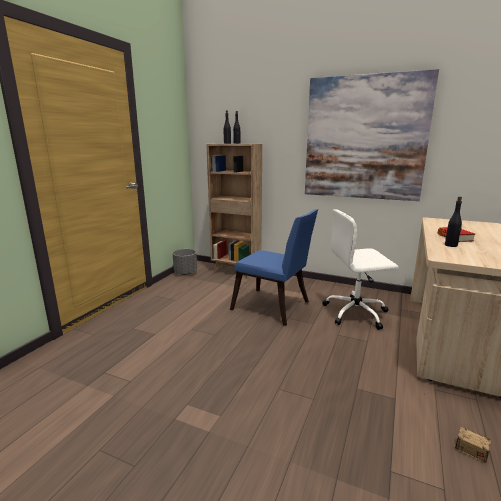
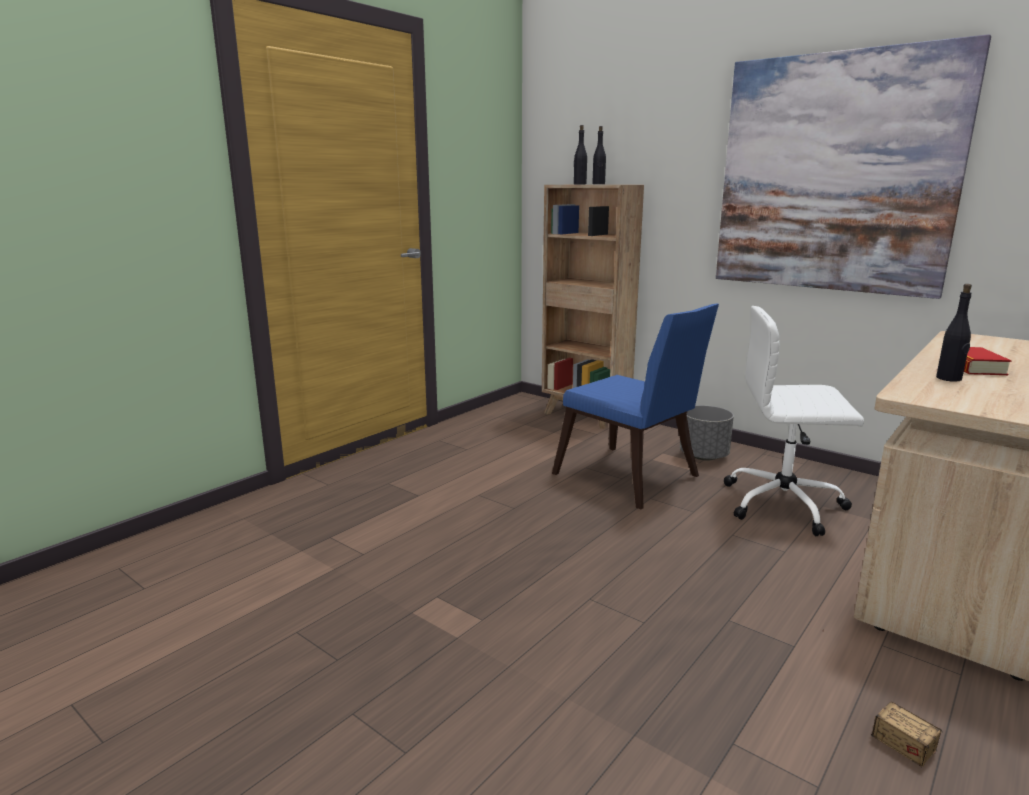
camera: 15 degrees right, 0 degrees up
grey planter [173,249,197,275] -> grey planter moved to [680,405,734,461]

